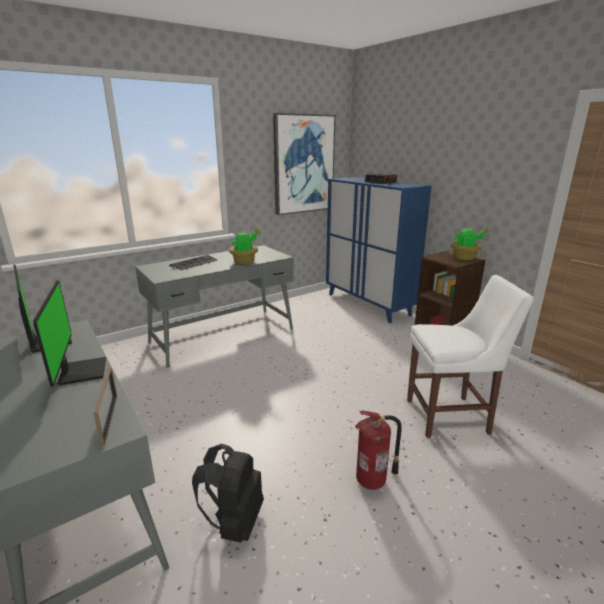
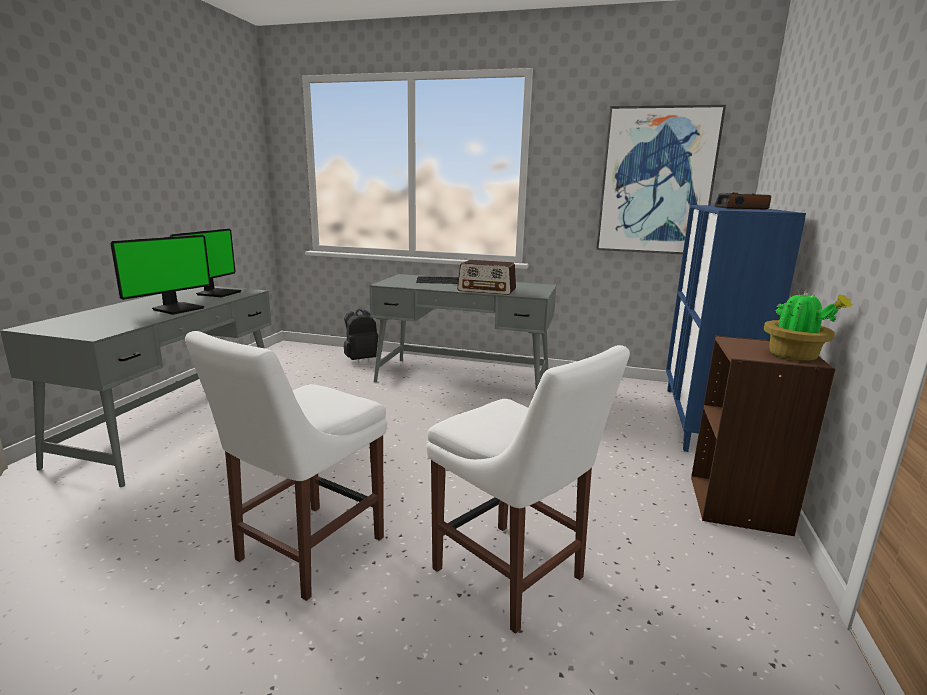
camera: 50 degrees right, 5 degrees down
picture frame [94,368,117,446] -> none
black backpack [192,444,264,543] -> black backpack moved to [344,309,379,360]
potted plant [229,228,261,264] -> radio [457,260,516,295]
fire extinguisher [355,411,402,490] -> white chair [185,331,387,601]

